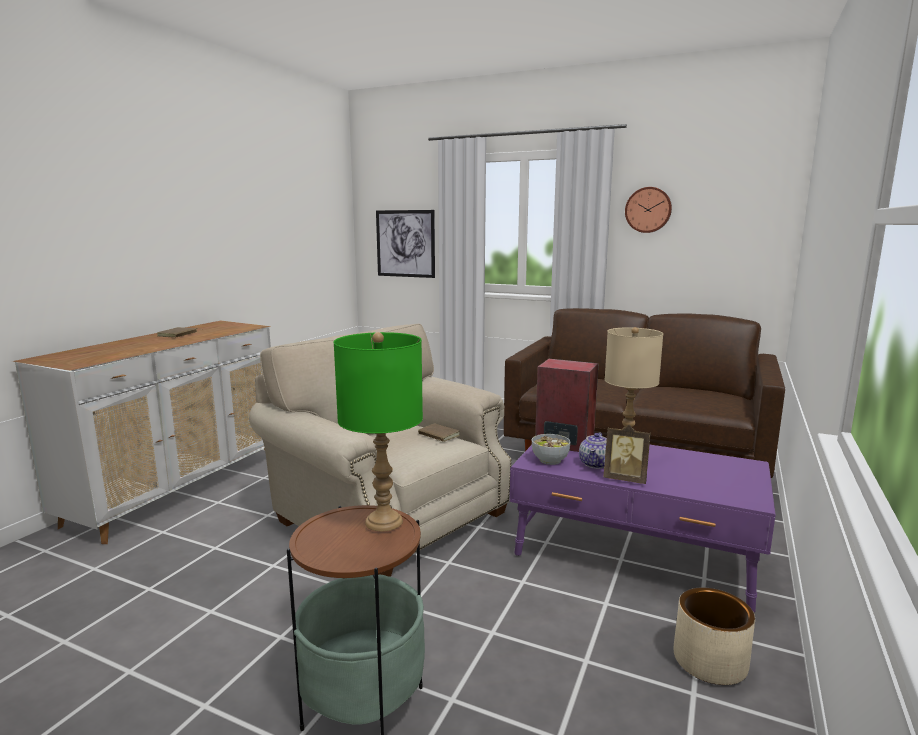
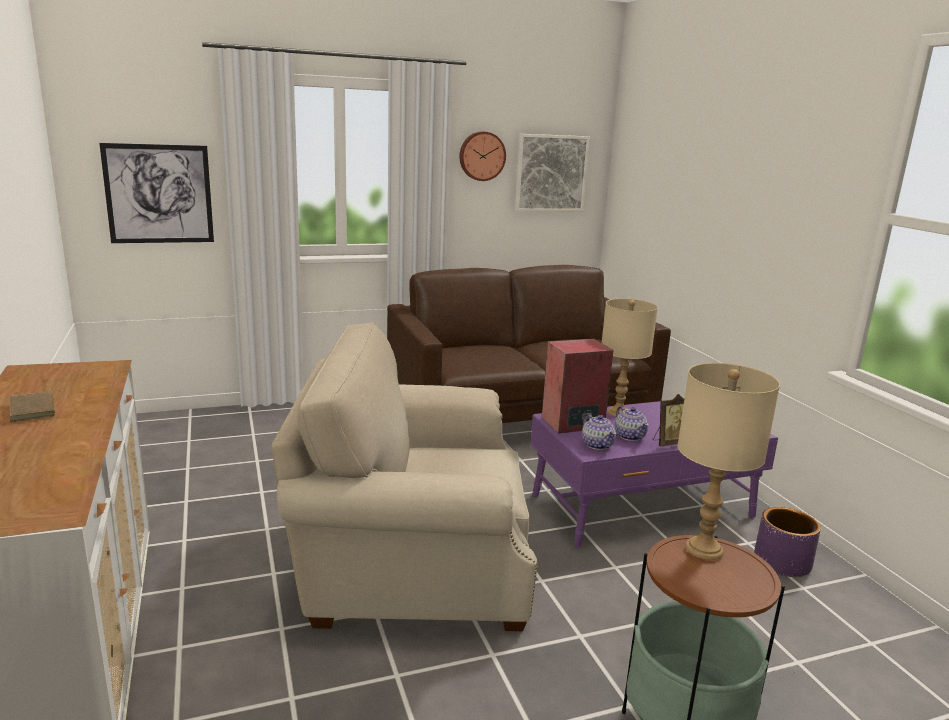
camera: 45 degrees left, 5 degrees up
green table lamp [334,332,423,531] -> beige table lamp [678,363,780,560]
brown book [418,424,460,442] -> none
bowl [532,434,571,465] -> teapot [582,413,616,450]
beige planter [674,587,755,685] -> purple planter [754,507,821,577]
none -> picture [515,134,590,212]

